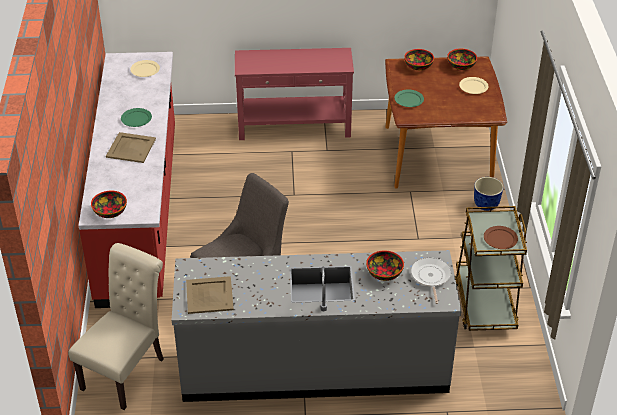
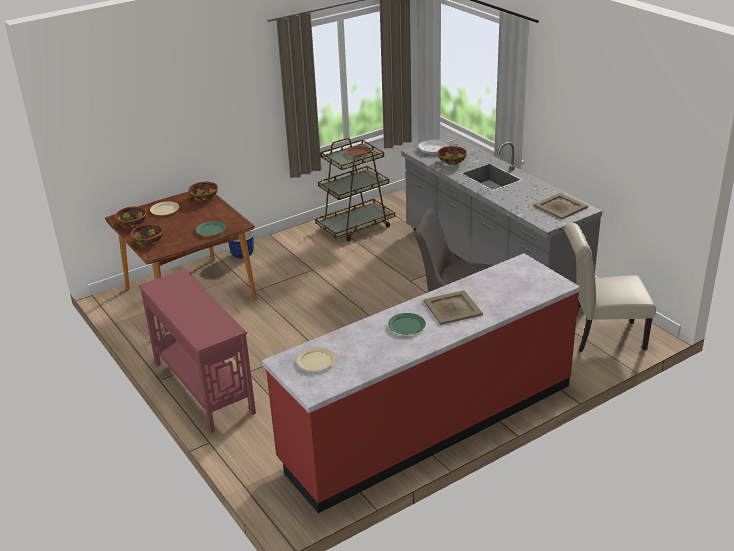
camera: 120 degrees left, 10 degrees down
bowl [91,191,127,218] -> bowl moved to [188,182,218,201]

